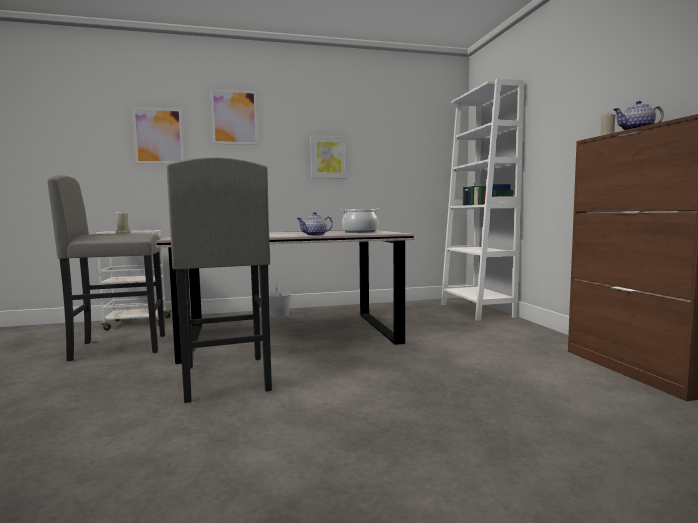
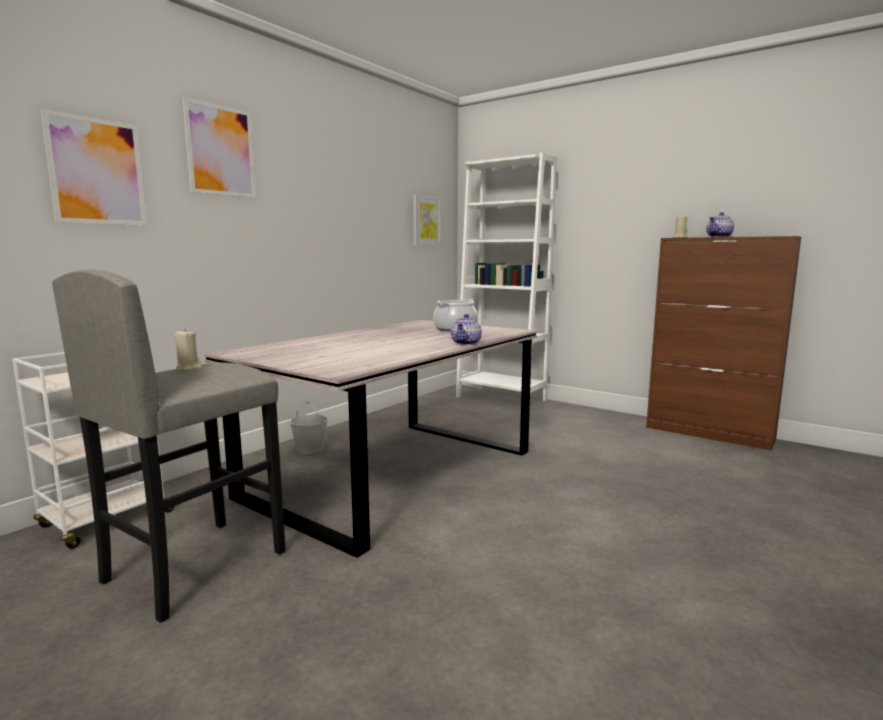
camera: 40 degrees left, 5 degrees up
grey stool [167,157,272,403] -> none
picture [310,135,347,179] -> picture moved to [413,195,441,246]

